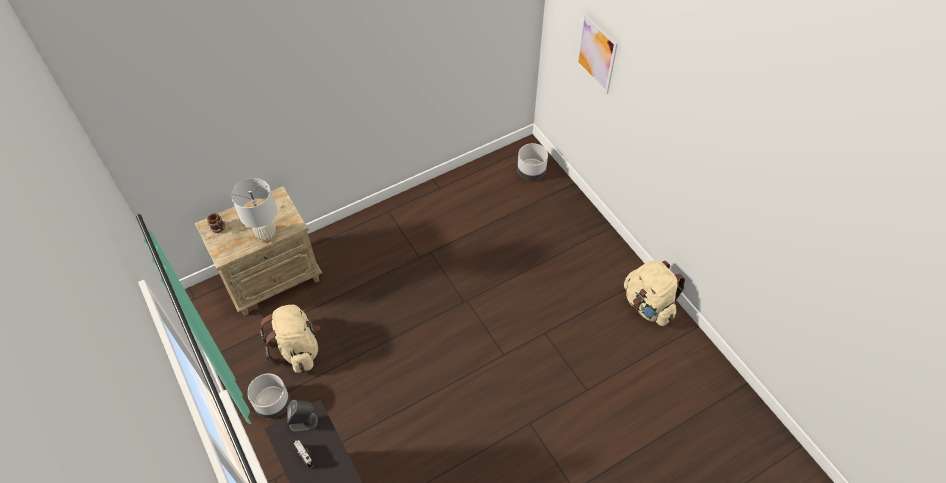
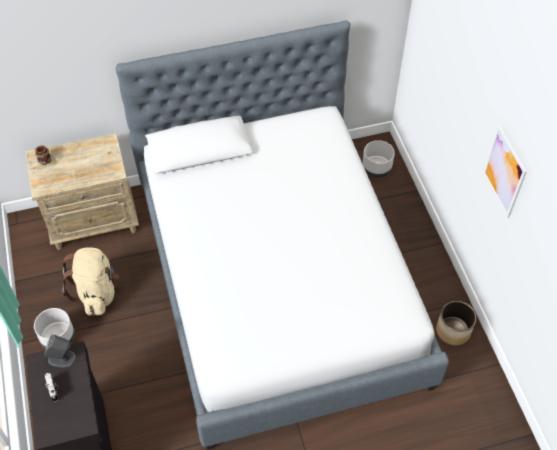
camera: 15 degrees right, 0 degrees up
white table lamp [231,178,277,243] -> none
picture [576,12,618,94] -> picture moved to [483,125,527,218]
beige backpack [624,260,685,326] -> planter [436,301,476,345]
none -> bed [116,20,449,450]

